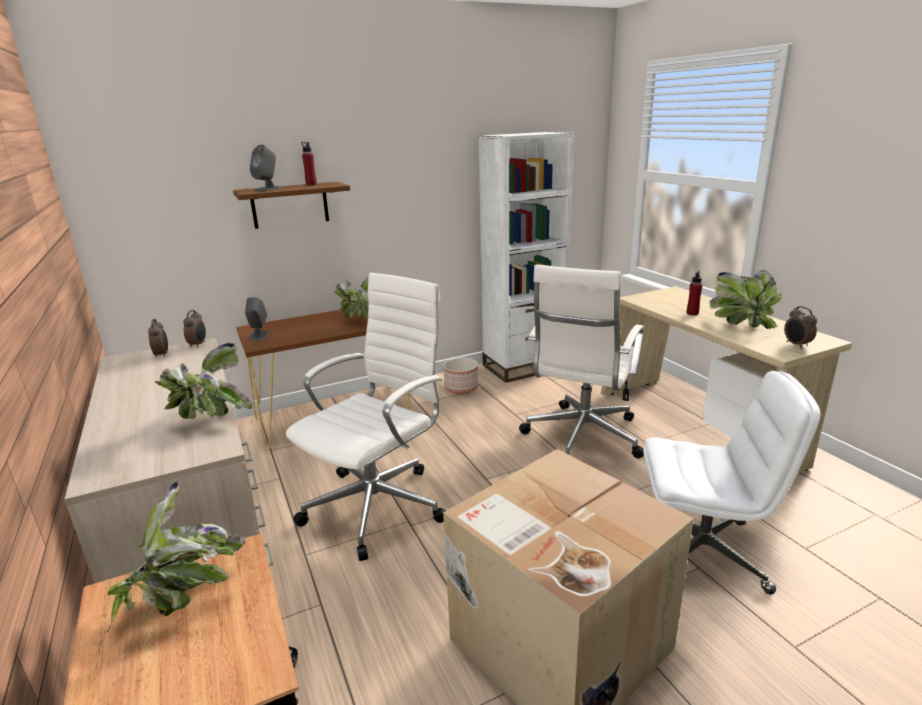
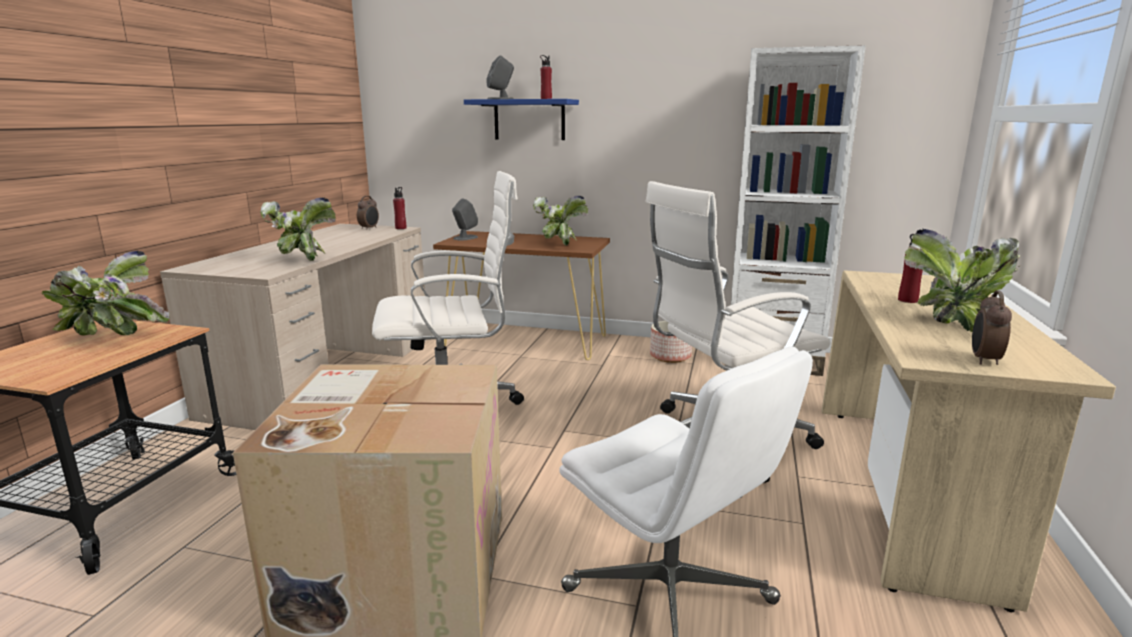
camera: 40 degrees right, 5 degrees down
alarm clock [183,310,206,348] -> red bottle [393,187,406,229]
brown shelf [233,182,350,229] -> blue shelf [464,99,579,140]

